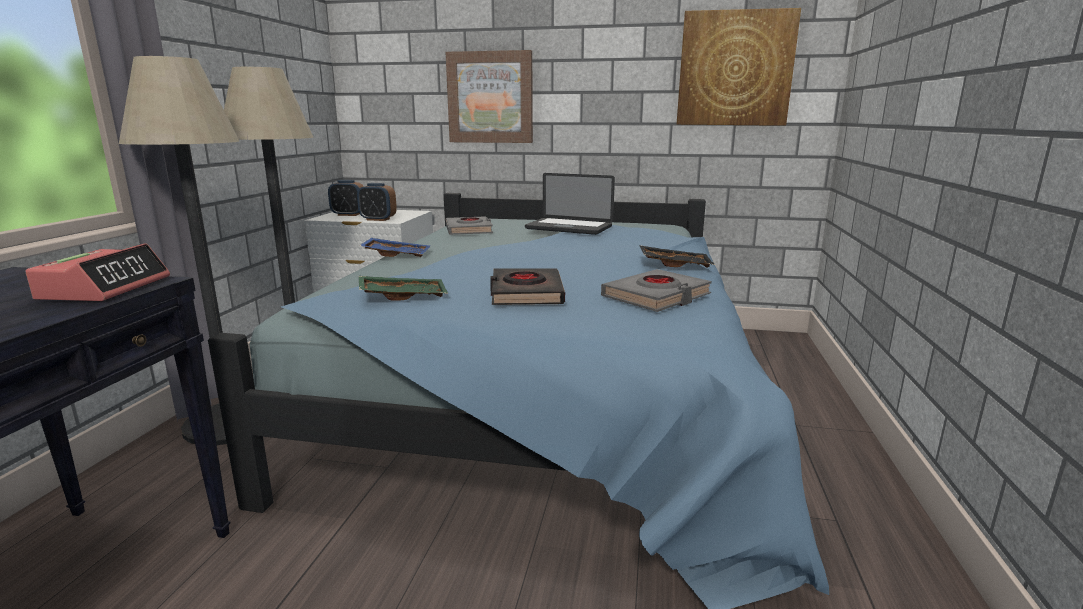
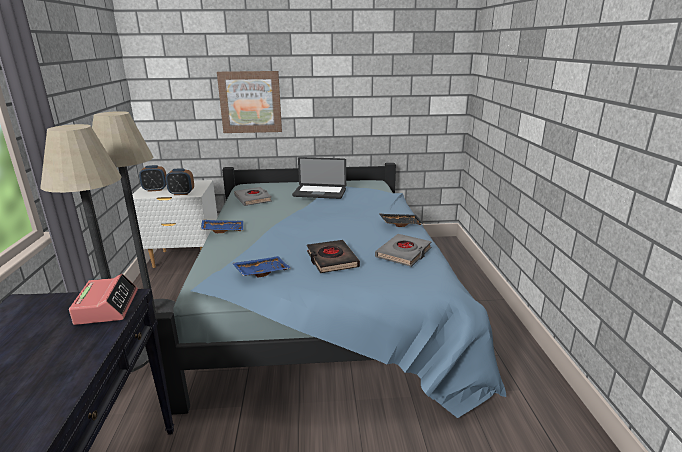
camera: 15 degrees left, 5 degrees up
green tray [359,276,448,301] -> blue tray [232,256,290,277]
picture [677,8,801,126] -> none

